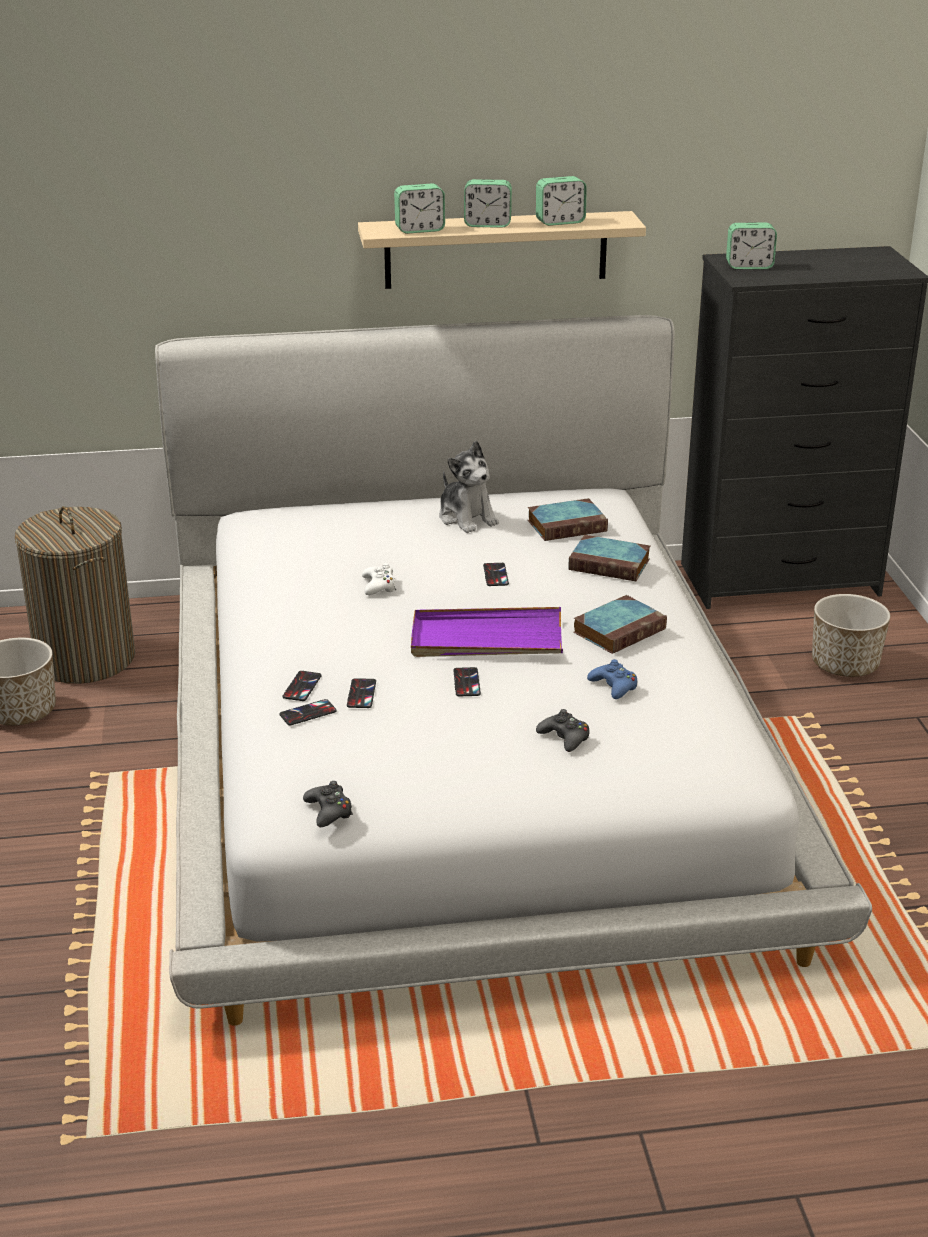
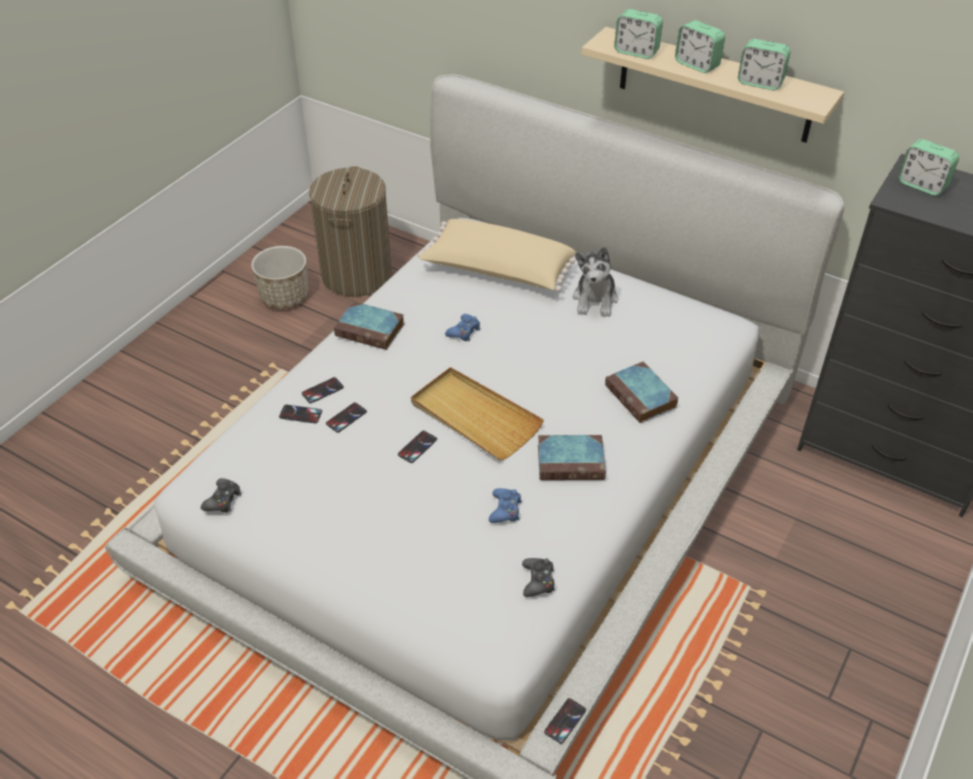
camera: 40 degrees right, 15 degrees up
white game controller [362,563,396,595] -> blue game controller [445,314,480,341]
purple tray [411,607,563,657] -> beige tray [411,367,544,460]
phone [483,563,509,586] -> phone moved to [544,698,586,744]
book [528,498,608,541] -> book moved to [334,301,404,350]
black game controller [536,709,589,752] -> black game controller moved to [522,558,555,597]
planter [812,594,890,677] -> none
none -> beige pillow [417,219,576,292]

